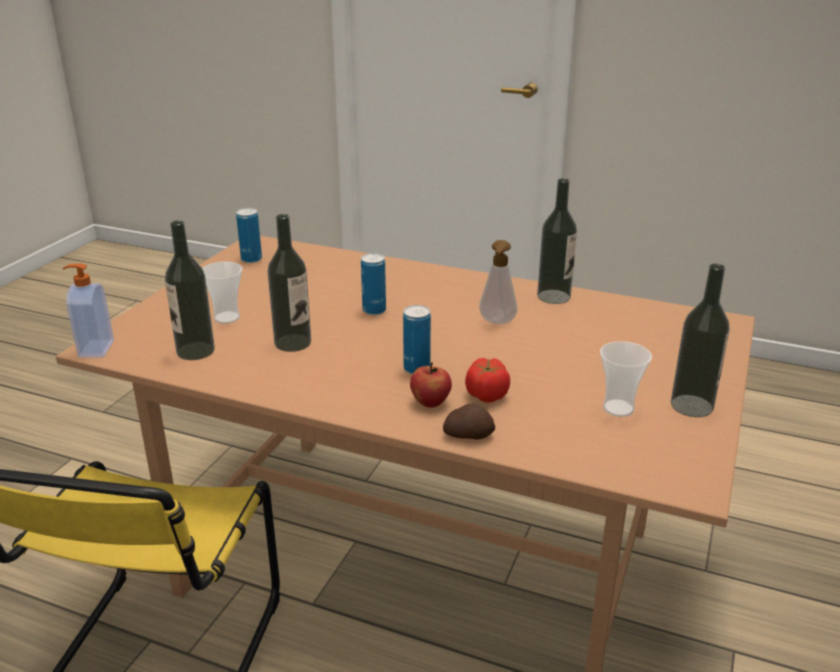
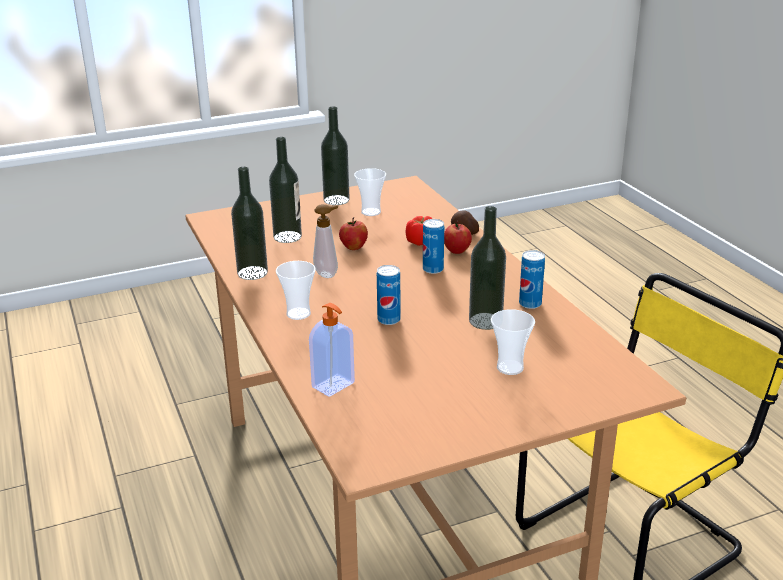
camera: 135 degrees left, 0 degrees up
soap dispenser [63,263,114,358] -> soap dispenser moved to [309,303,355,397]
bottle [165,220,215,360] -> bottle moved to [269,137,302,243]
can [236,208,262,263] -> can moved to [519,250,545,309]
none -> cup [276,261,316,320]
none -> apple [339,217,368,250]

